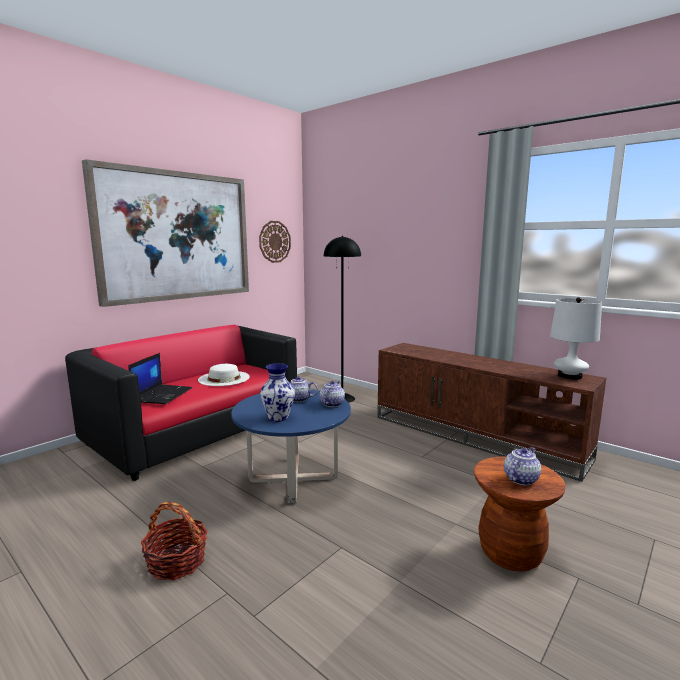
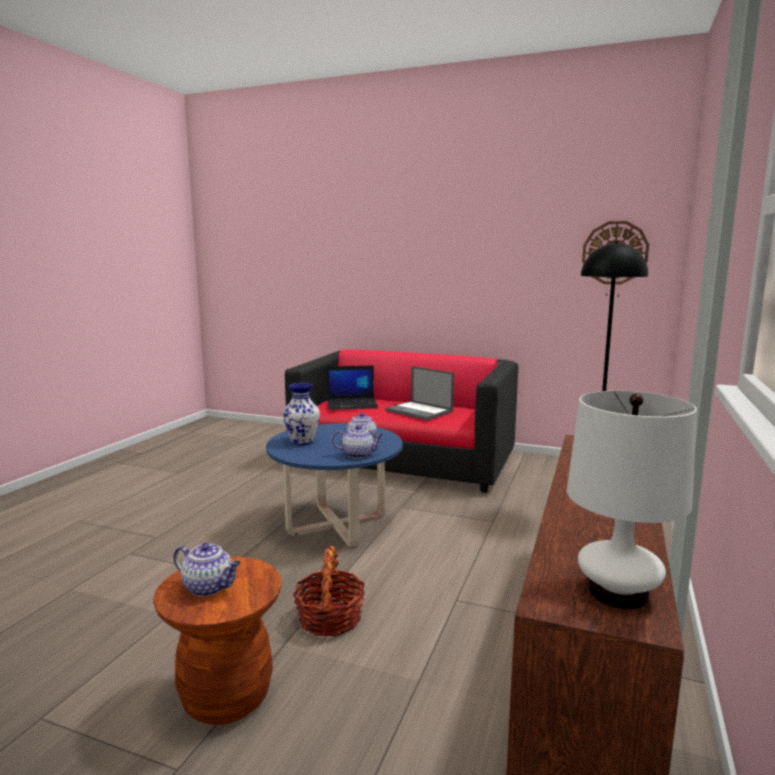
camera: 70 degrees right, 0 degrees up
picture [82,159,249,307] -> none
basket [141,502,208,580] -> basket moved to [293,546,365,637]
white hat [198,364,250,386] -> laptop [385,366,454,420]

